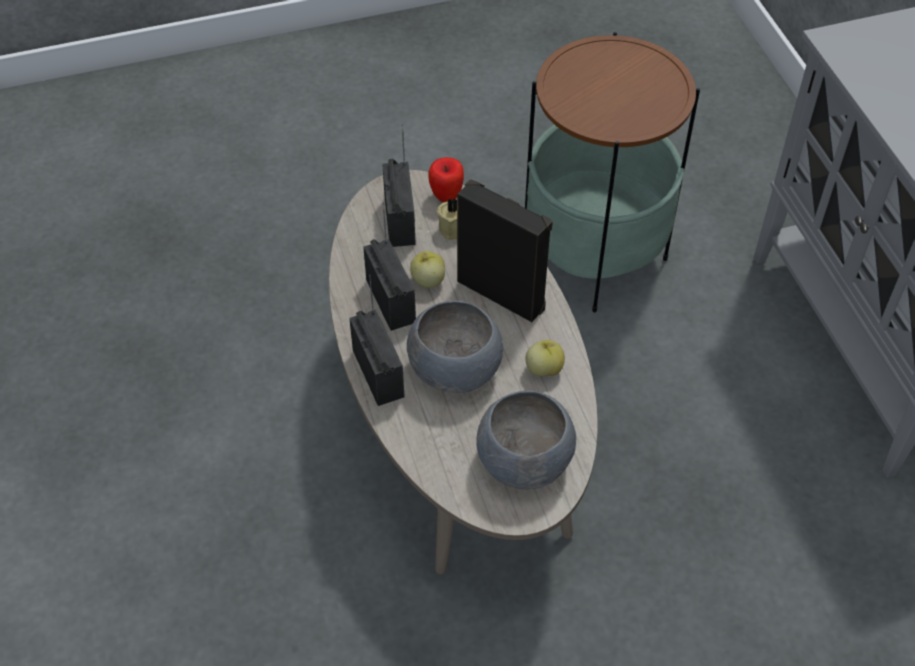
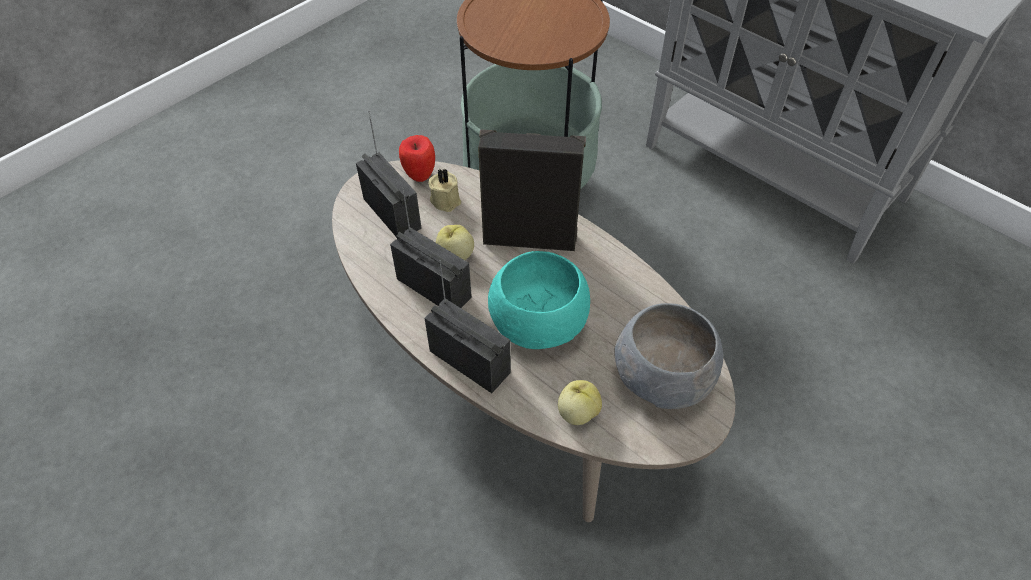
camera: 30 degrees left, 0 degrees up
grey bowl [407,301,503,393] -> turquoise bowl [488,251,590,349]
apple [525,340,565,376] -> apple moved to [558,380,602,425]

